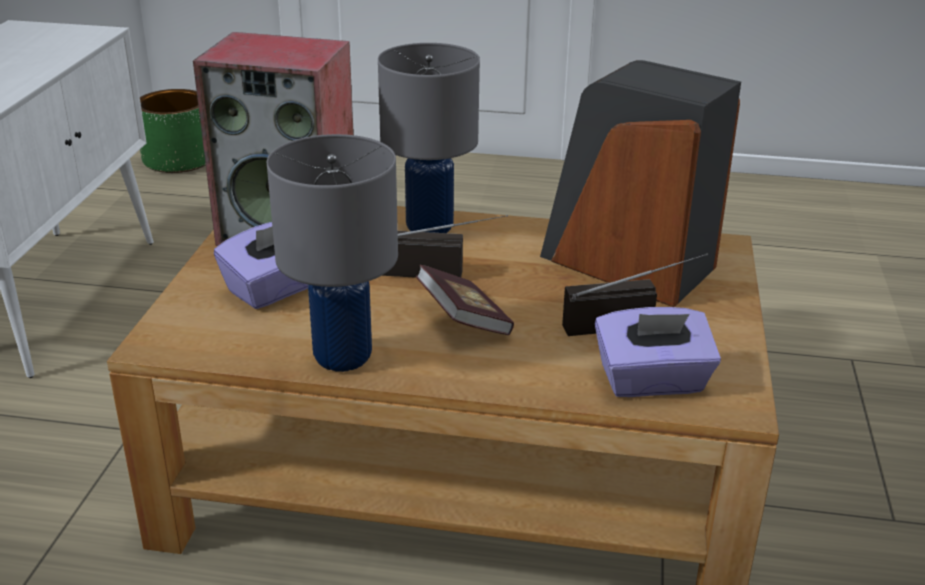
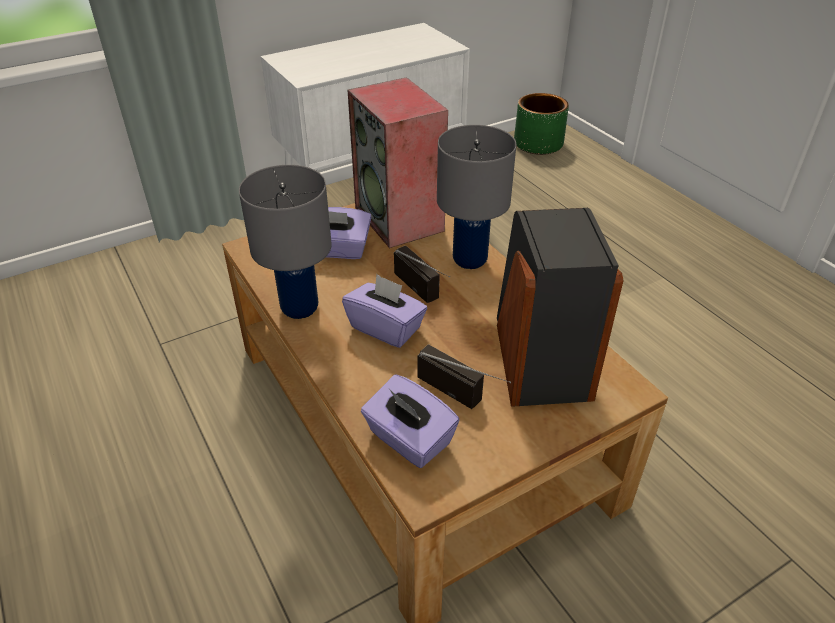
camera: 50 degrees right, 10 degrees up
book [416,265,514,335] -> purple tissue box [342,274,427,348]

